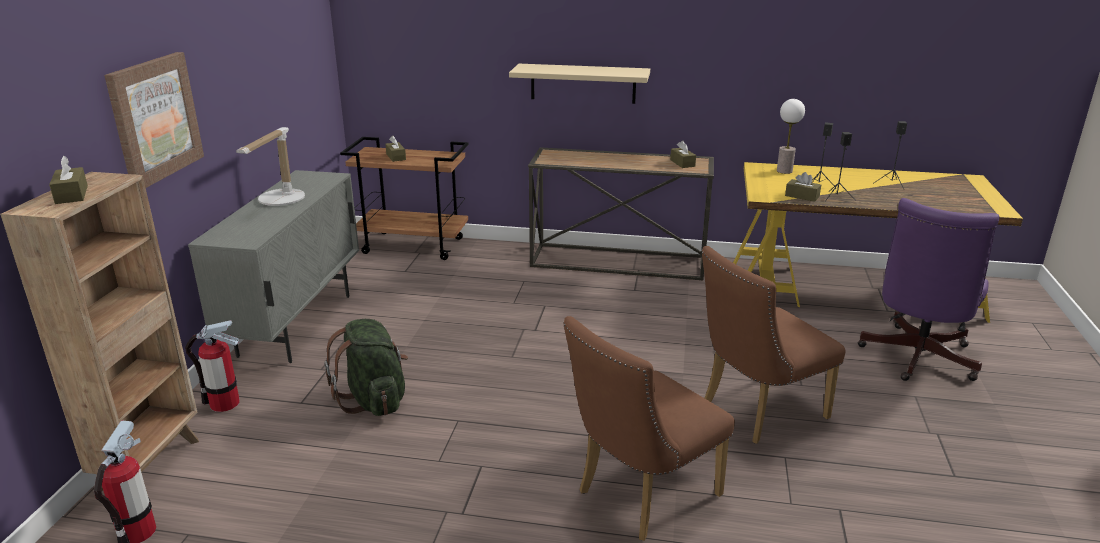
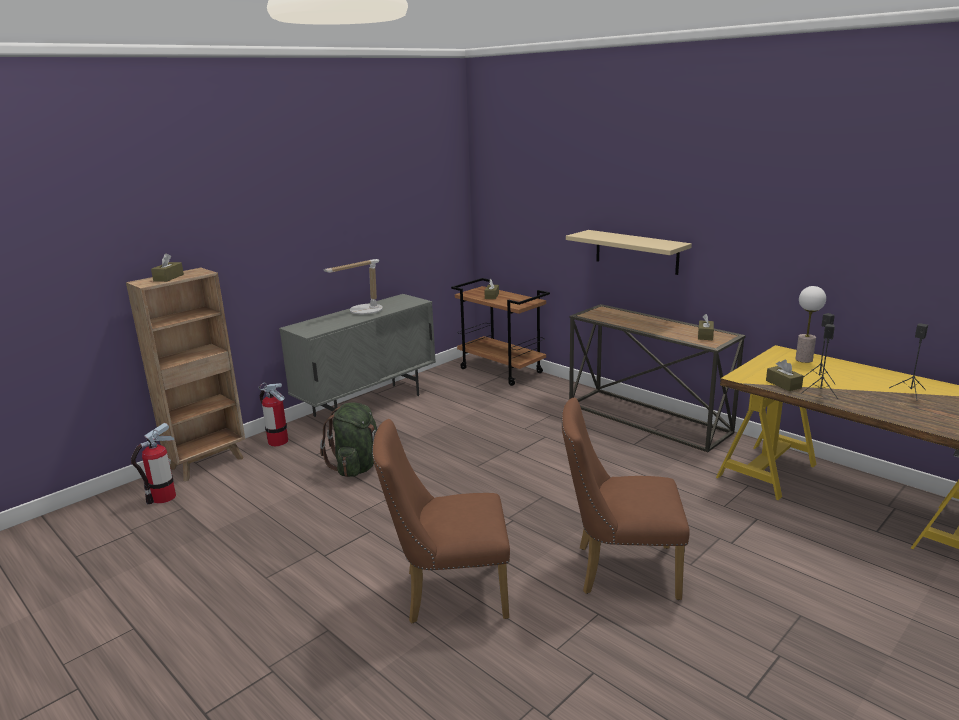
camera: 35 degrees right, 5 degrees down
picture [104,52,204,188] -> none
purple office chair [858,198,999,381] -> none

